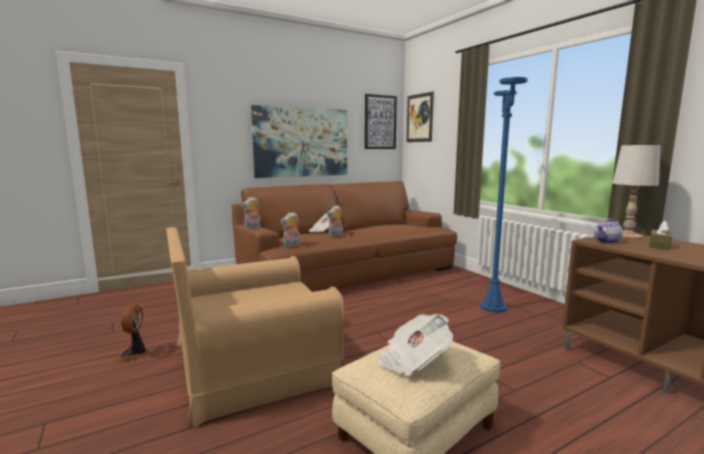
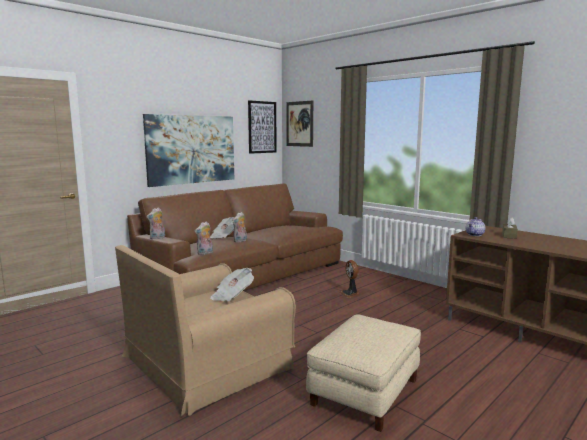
camera: 15 degrees left, 0 degrees up
fan [115,303,150,362] -> fan moved to [340,260,359,298]
newspaper [376,314,453,376] -> newspaper moved to [210,268,254,302]
blue floor lamp [480,77,528,312] -> none
white table lamp [613,145,660,238] -> none

